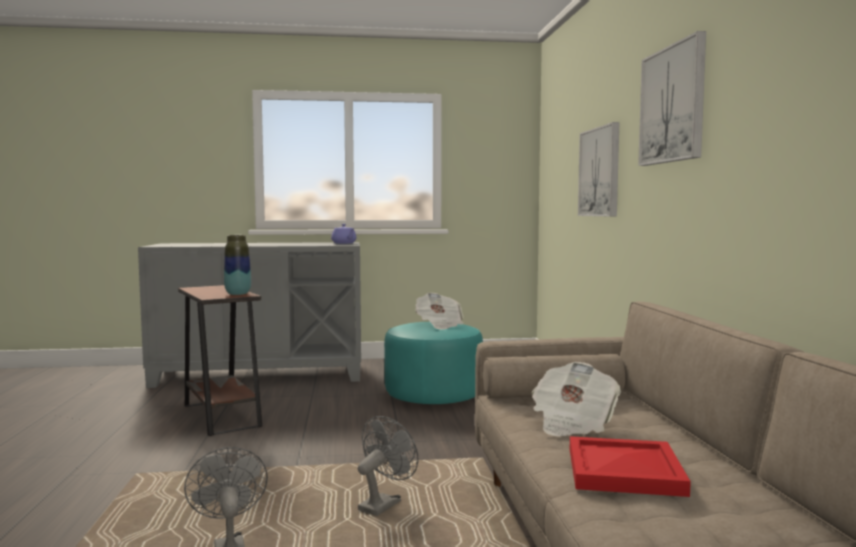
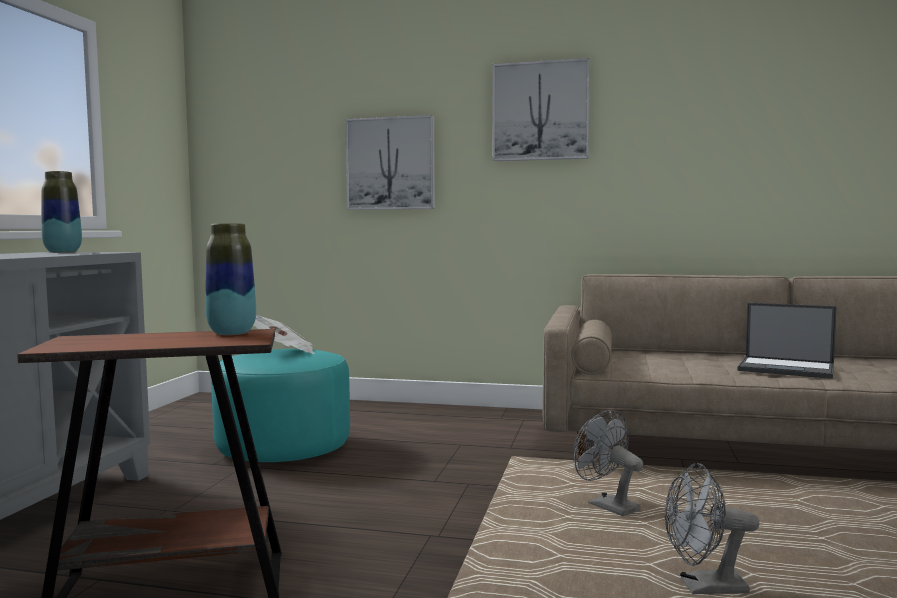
camera: 70 degrees left, 0 degrees up
purple teapot [331,224,356,244] -> vase [41,171,82,253]
newspaper [531,362,621,436] -> none
red tray [570,436,691,497] -> laptop [737,303,837,379]

